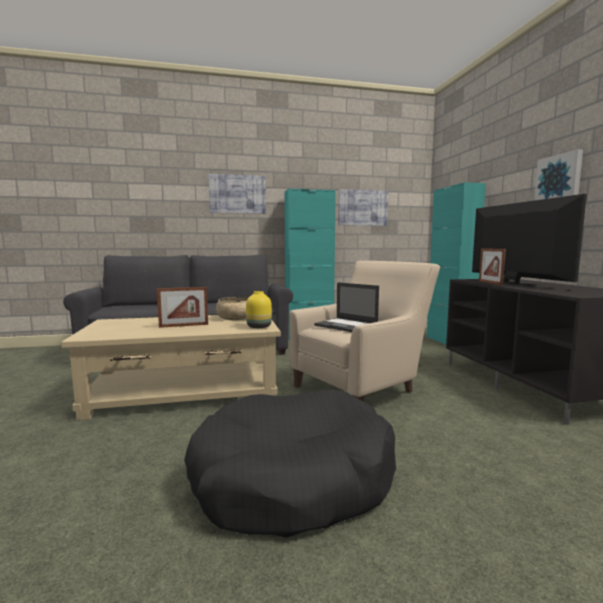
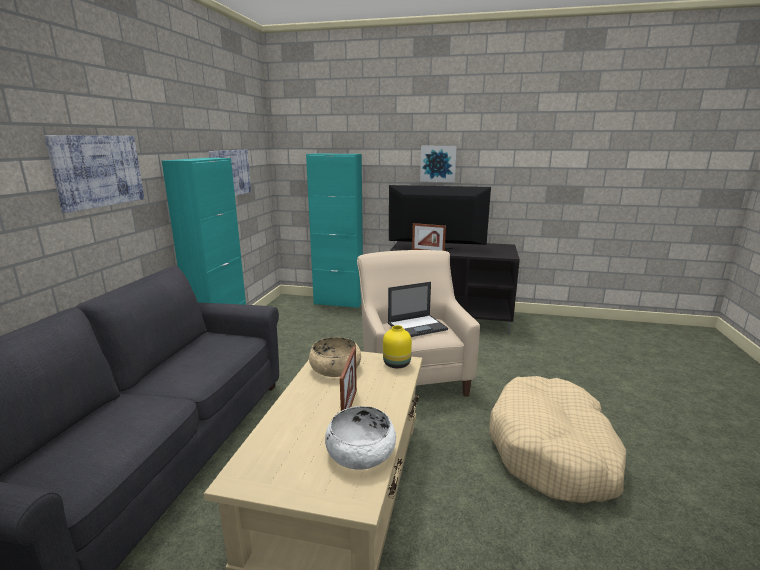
camera: 65 degrees left, 10 degrees up
black dog bed [184,390,396,538] -> beige dog bed [489,376,626,503]
none -> white bowl [325,406,396,470]

